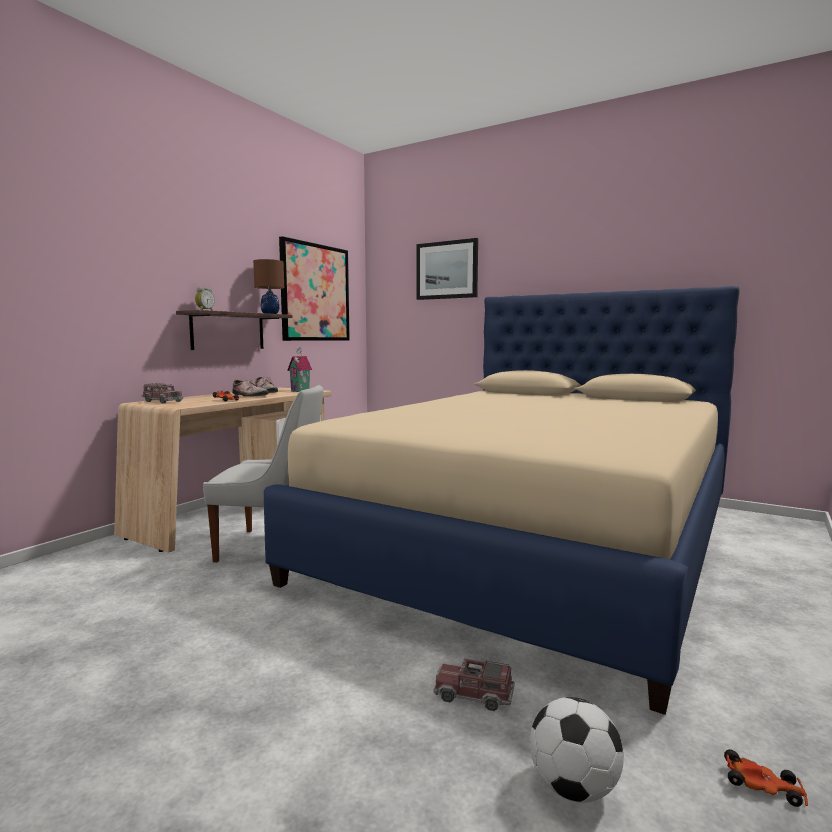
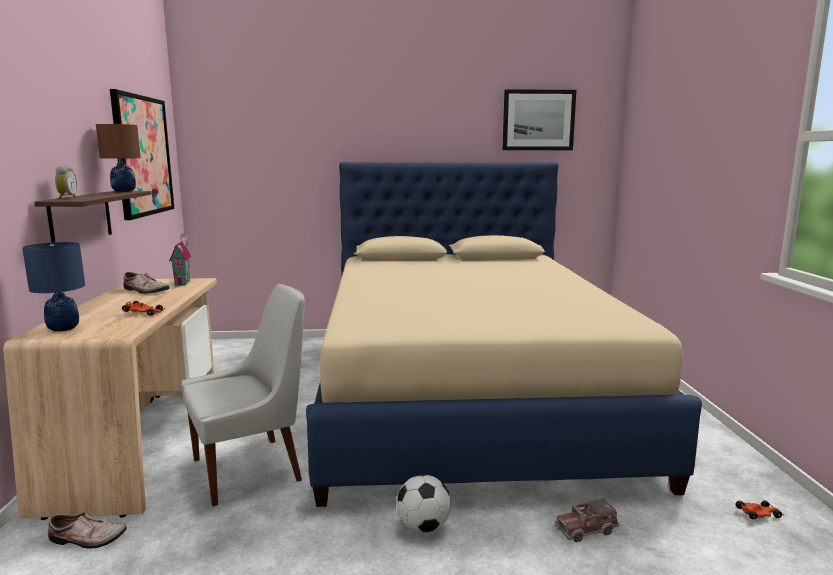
camera: 35 degrees left, 5 degrees up
toy truck [141,383,183,403] -> blue table lamp [22,242,85,331]
shoe [232,380,269,397] -> shoe moved to [48,512,127,549]
picture [416,238,478,300] -> picture moved to [503,89,576,150]
football [530,697,624,803] -> football moved to [396,475,451,533]

